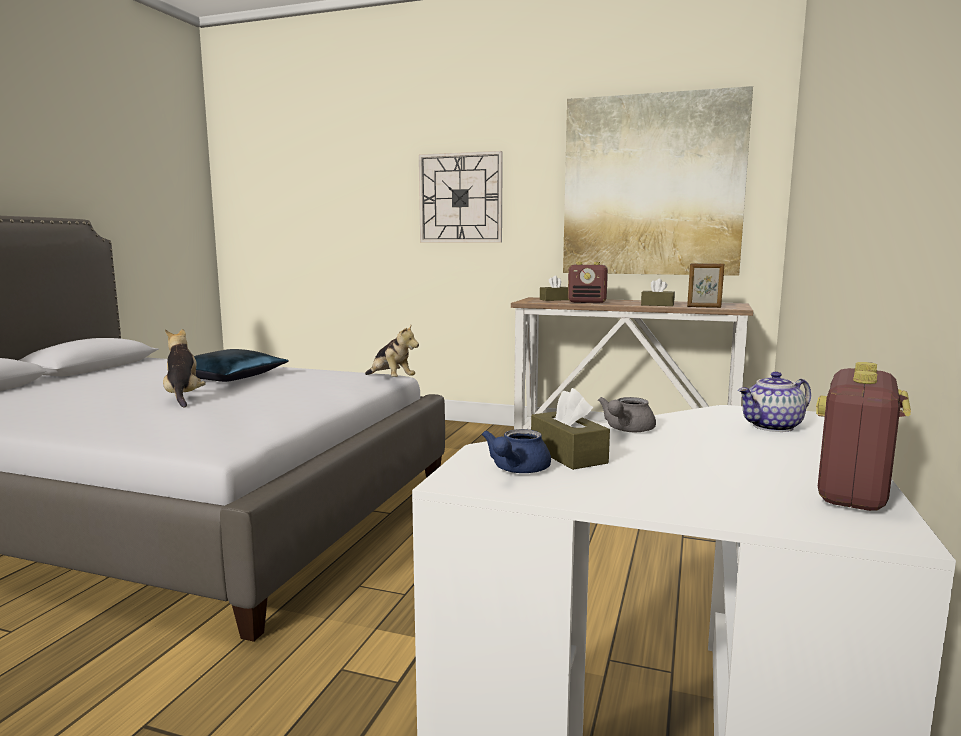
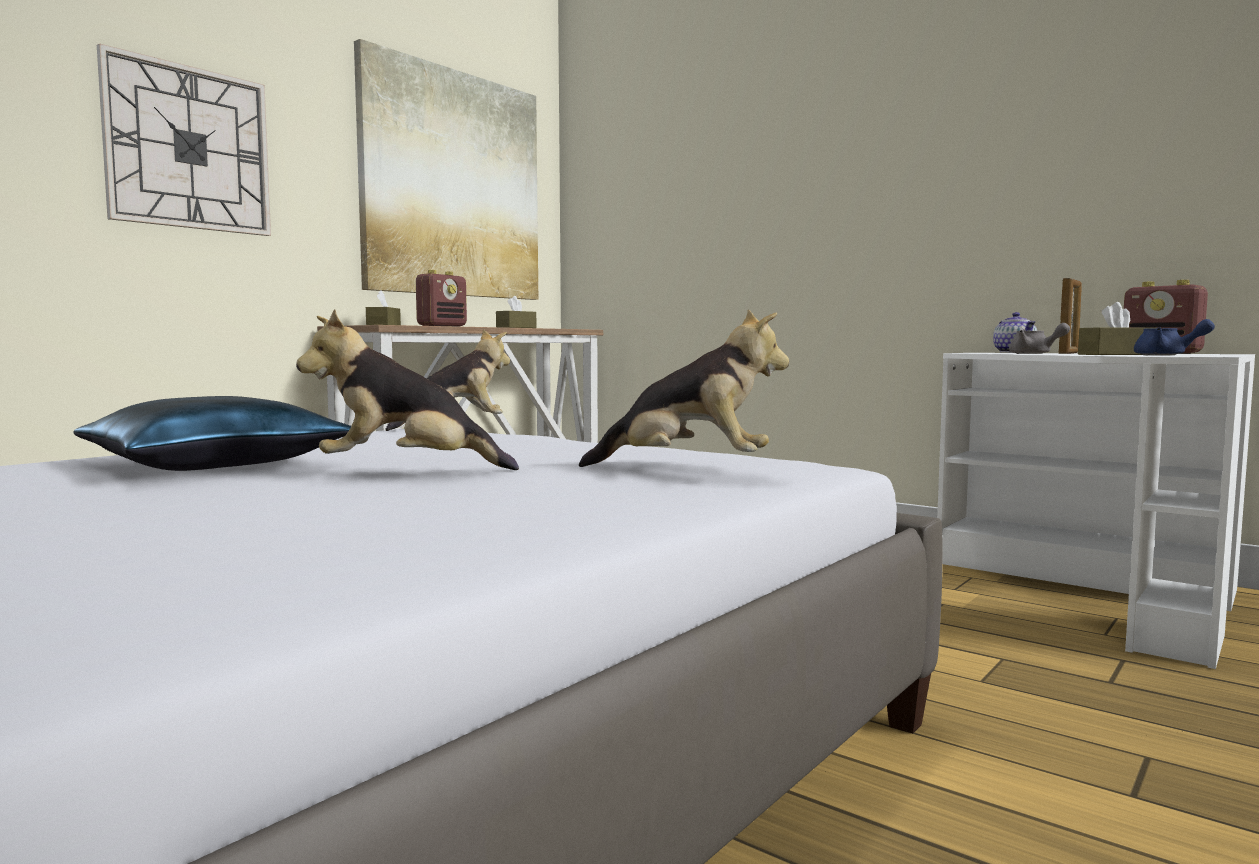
camera: 70 degrees left, 5 degrees down
picture frame [687,263,724,308] -> picture frame moved to [1059,278,1082,354]
none -> plush toy [579,309,789,467]

